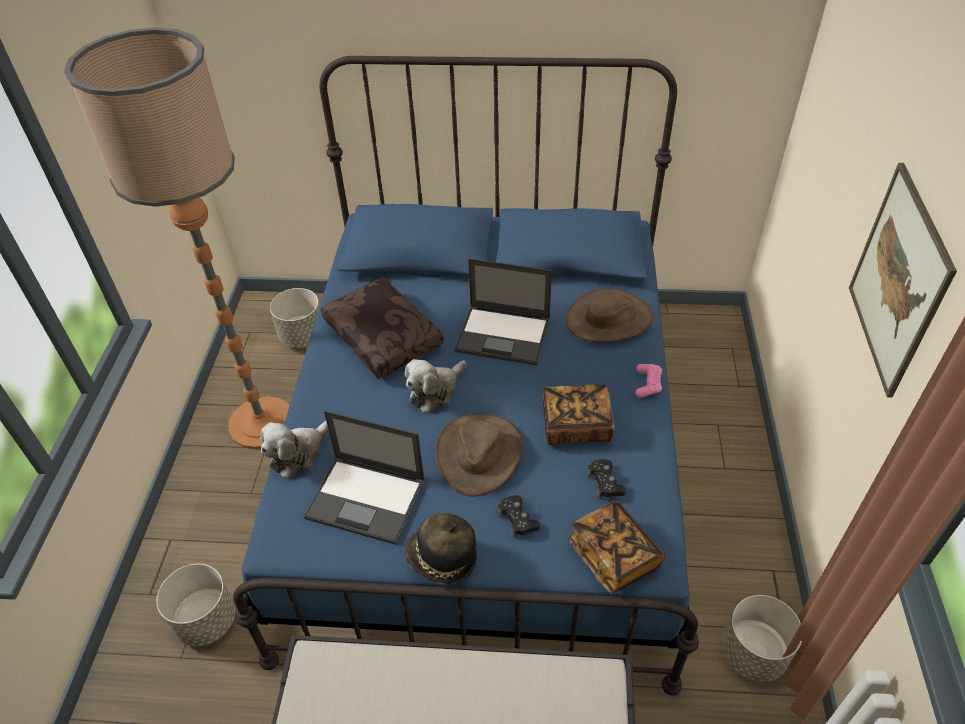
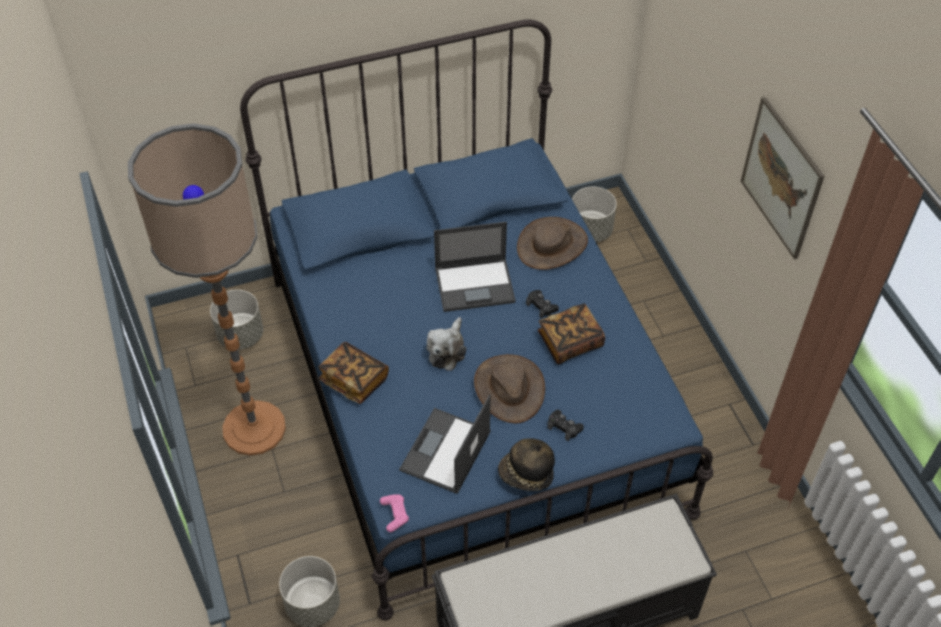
camera: 25 degrees left, 5 degrees up
plush toy [260,421,329,479] -> none
laptop [303,410,425,545] -> laptop turned 120 degrees clockwise [399,394,491,494]
brown pillow [321,277,444,379] -> none
book [568,501,666,594] -> book moved to [319,342,389,404]
black game controller [586,459,626,498] -> black game controller moved to [526,290,559,318]
pink game controller [635,364,662,398] -> pink game controller moved to [380,494,409,532]
grey planter [722,595,802,682] -> grey planter moved to [572,187,617,242]

